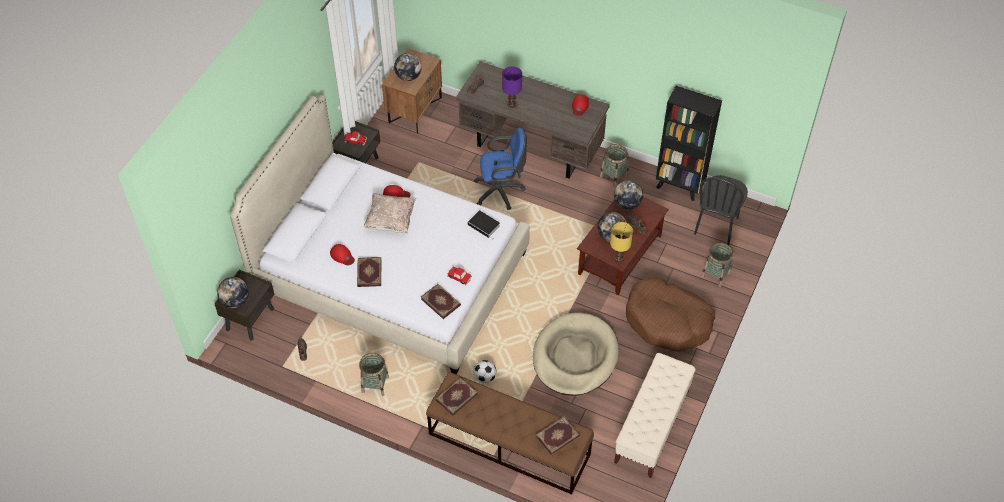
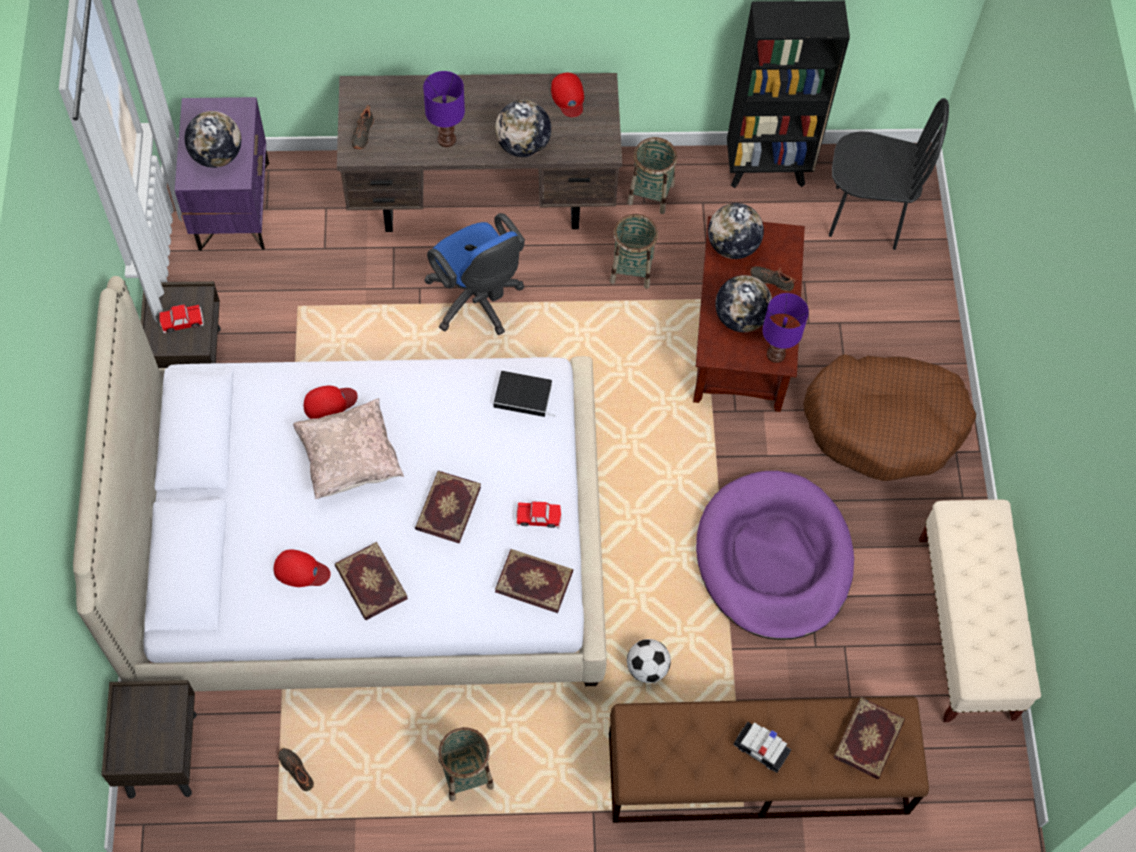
camera: 30 degrees left, 10 degrees up
globe [217,277,249,308] -> globe moved to [495,100,551,157]
brown nightstand [382,48,442,133] -> purple nightstand [175,97,269,251]
book [435,378,478,416] -> book moved to [415,471,481,544]
blue office chair [474,128,527,210] -> blue office chair turned 90 degrees clockwise [424,213,525,335]
beige dog bed [533,313,619,396] -> purple dog bed [696,471,854,640]
yellow table lamp [610,222,633,262] -> purple table lamp [762,293,809,363]
black chair [694,175,748,245] -> black chair turned 75 degrees counterclockwise [829,98,949,250]
basket [701,243,733,287] -> basket moved to [610,214,658,289]
none -> toy car [733,722,791,773]

